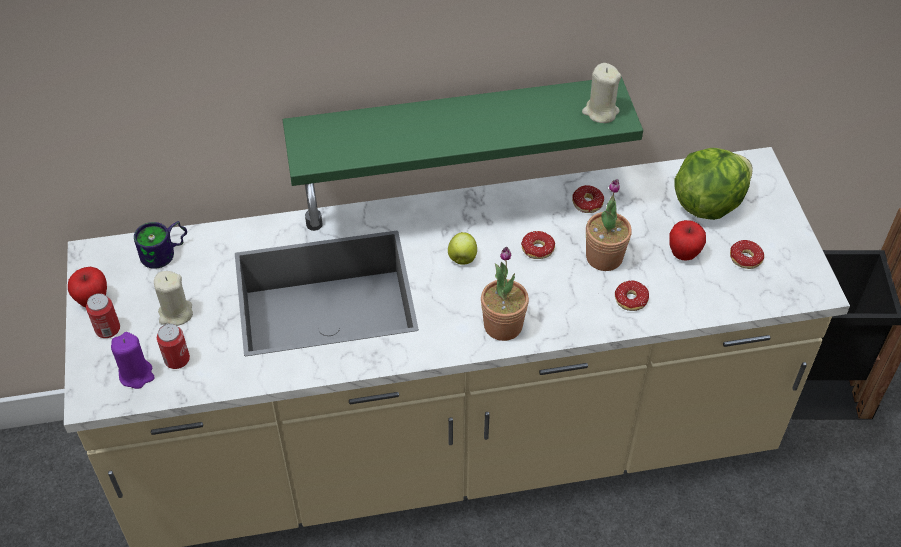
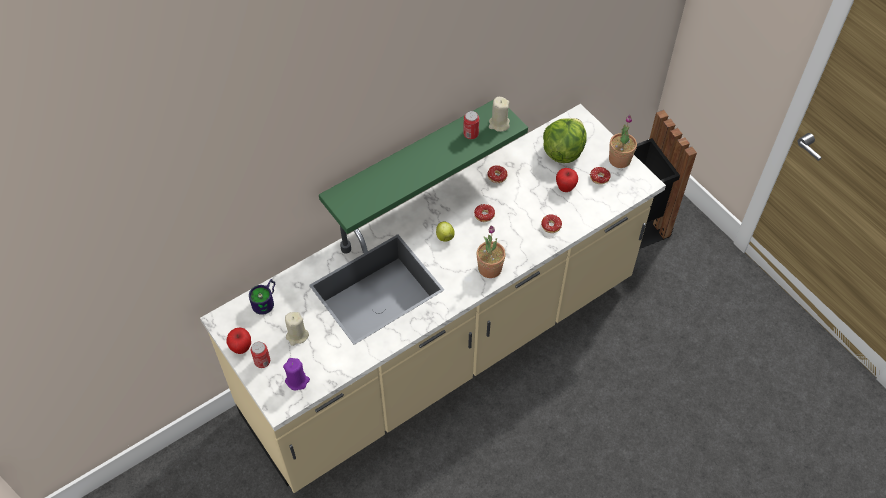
camera: 25 degrees left, 5 degrees up
can [157,324,190,369] -> can moved to [463,111,479,139]
potted plant [586,179,632,271] -> potted plant moved to [609,115,637,168]

